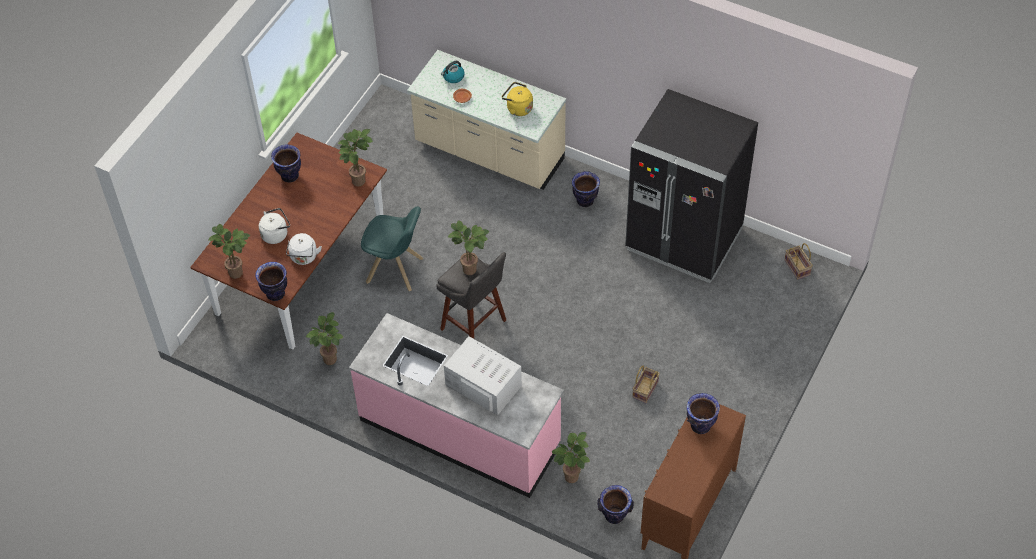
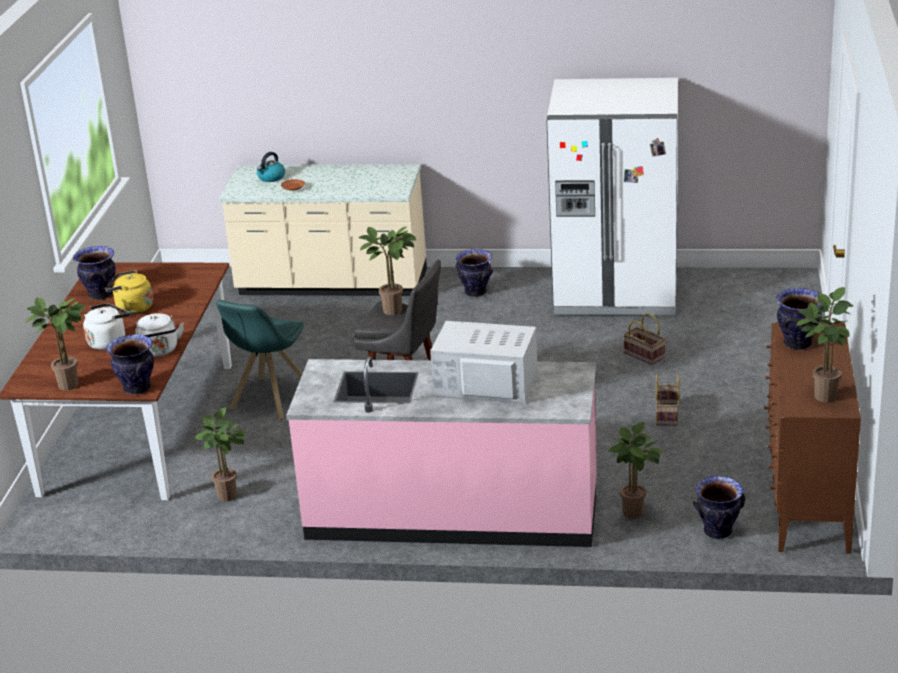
camera: 20 degrees left, 25 degrees down
potted plant [338,129,373,186] -> potted plant moved to [796,287,853,402]
turquoise chair [361,206,423,291] -> turquoise chair turned 120 degrees clockwise [216,300,304,420]
yellow kettle [502,82,533,116] -> yellow kettle moved to [105,270,153,314]
black fridge [625,89,758,283] -> white fridge [546,78,678,315]
basket [785,243,813,280] -> basket moved to [623,313,666,365]

